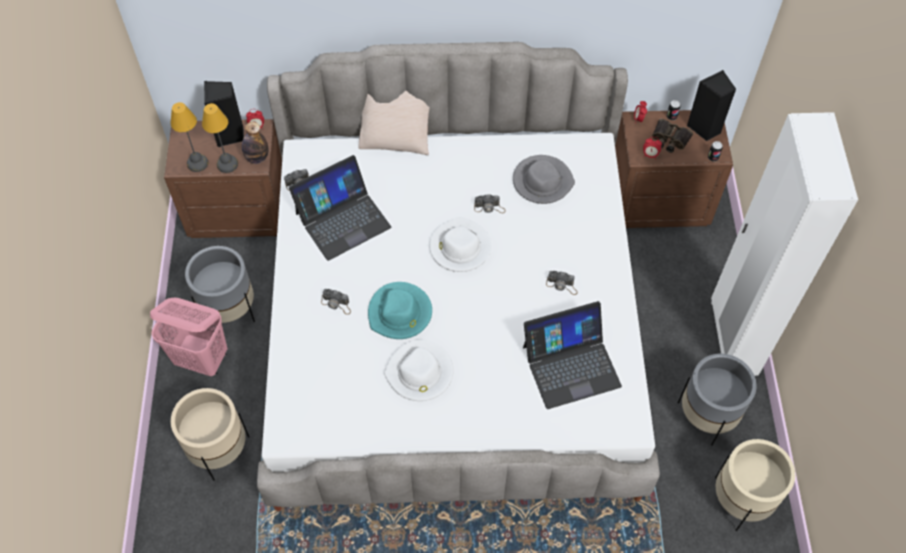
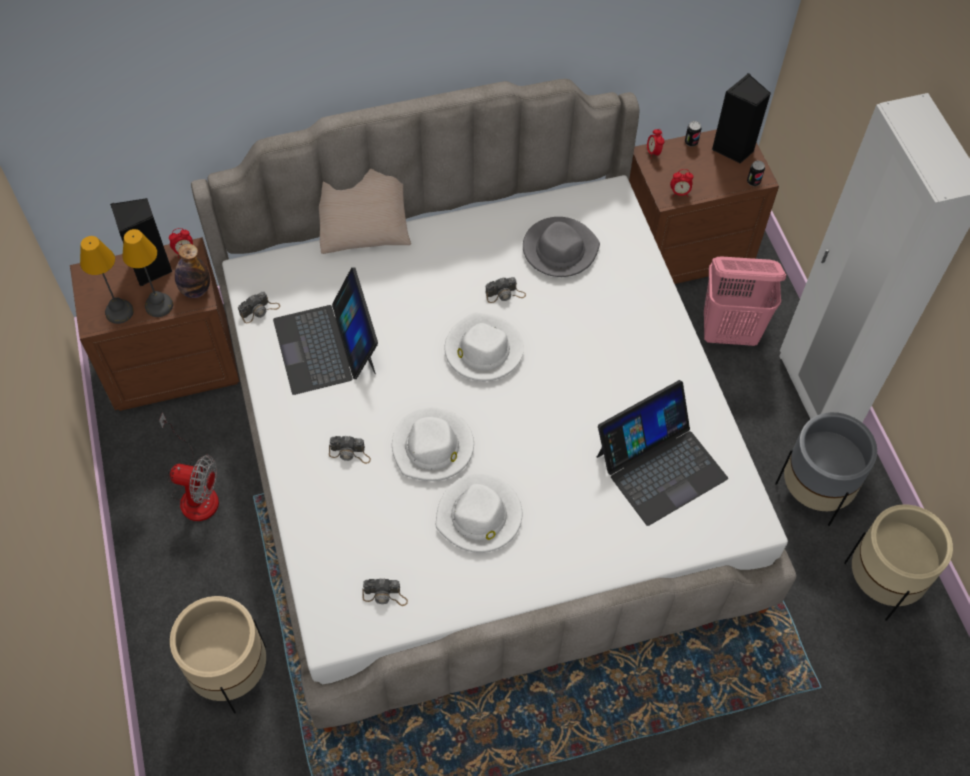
camera: 15 degrees left, 0 degrees up
pink laundry basket [150,297,228,376] -> pink laundry basket moved to [704,257,786,346]
grey planter [185,246,255,323] -> fan [159,412,219,521]
laptop [289,155,391,261] -> laptop turned 120 degrees clockwise [273,267,378,395]
turquoise hat [368,282,432,339] -> white hat [392,407,474,481]
camera [546,271,578,295] -> camera moved to [362,579,408,606]
binoculars [652,119,693,153] -> none

